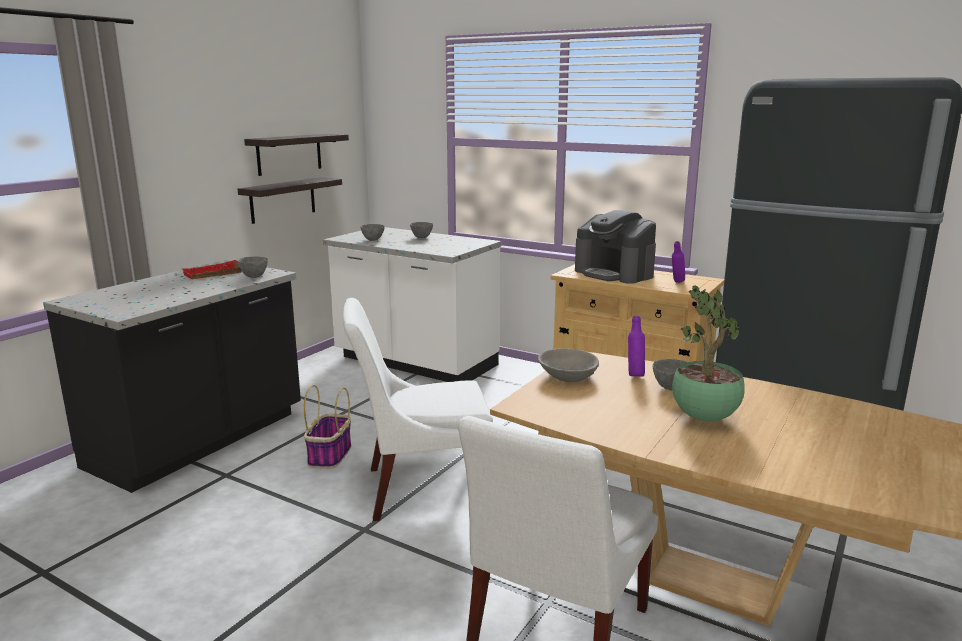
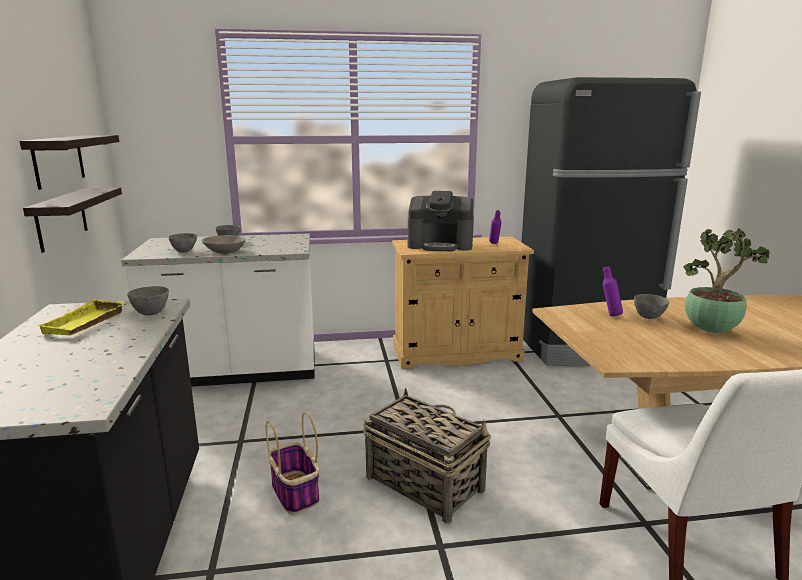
camera: 40 degrees left, 0 degrees up
red tray [182,260,242,279] -> yellow tray [36,299,125,335]
white chair [342,298,493,521] -> basket [363,388,491,524]
grey bowl [538,348,599,382] -> grey bowl moved to [202,235,245,254]

